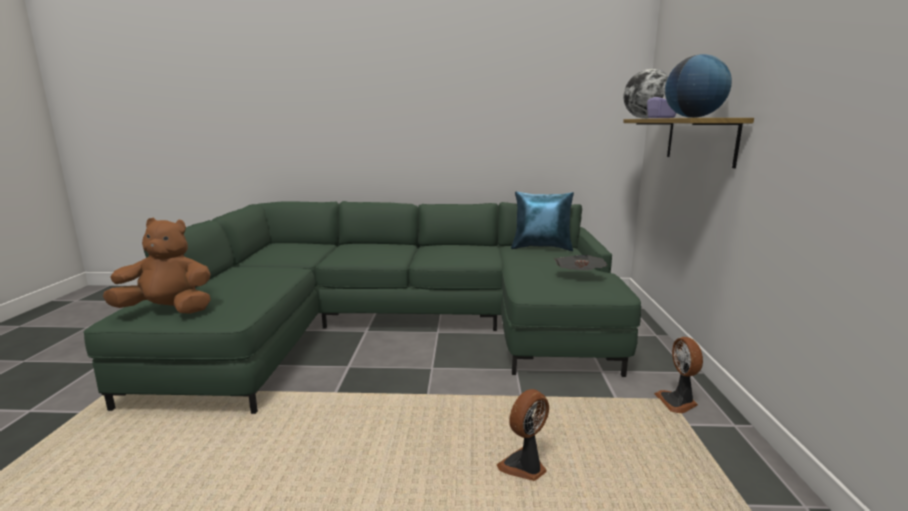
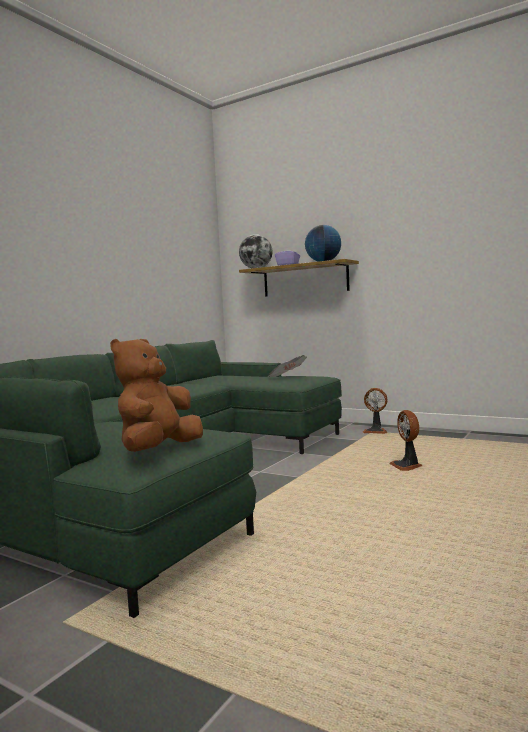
camera: 60 degrees left, 10 degrees down
blue pillow [511,191,574,251] -> none

